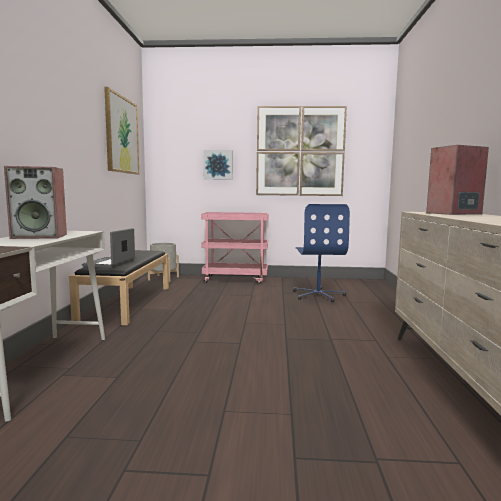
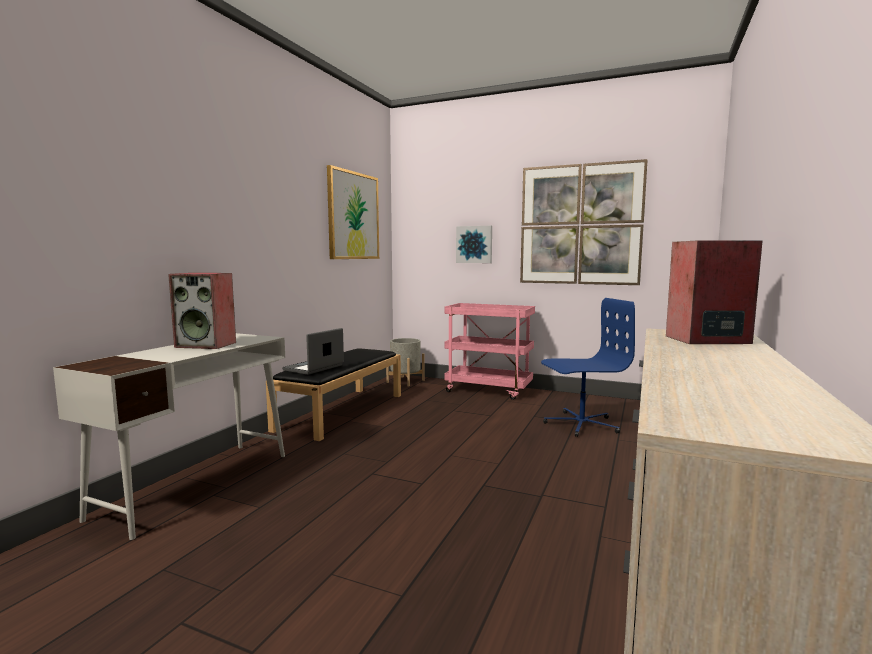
camera: 20 degrees right, 0 degrees up
blue office chair [293,204,350,303] -> blue office chair turned 120 degrees counterclockwise [541,298,635,437]

